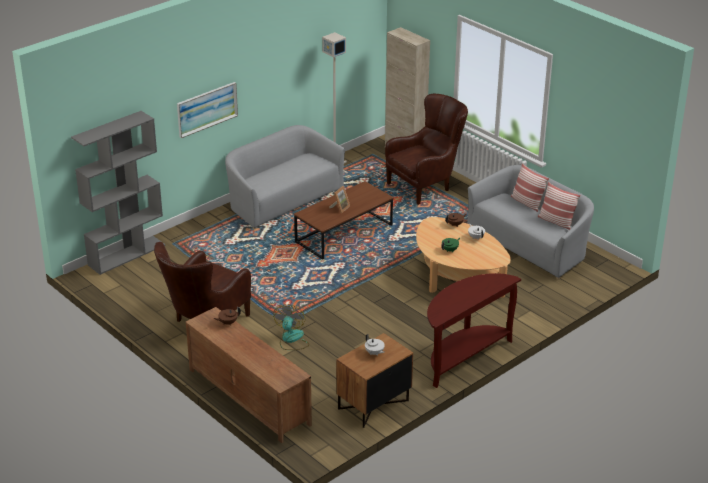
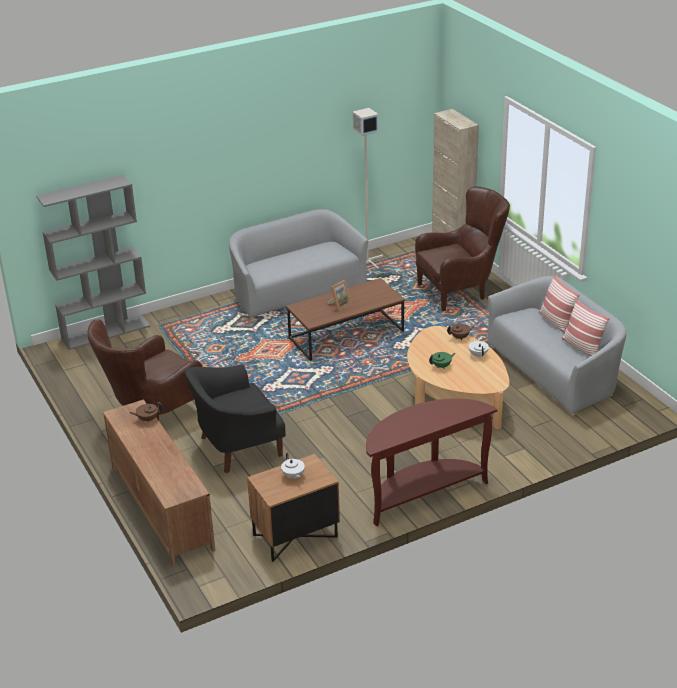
camera: 15 degrees right, 0 degrees up
picture [177,82,238,138] -> none
fan [273,304,309,350] -> black armchair [185,365,286,473]

